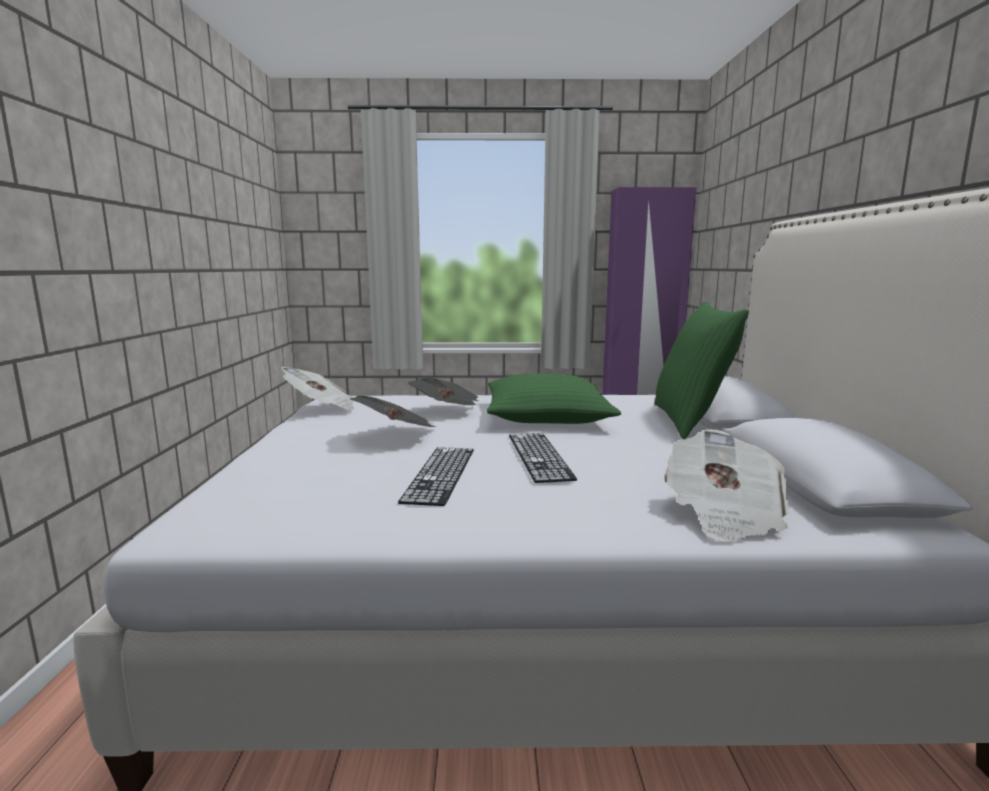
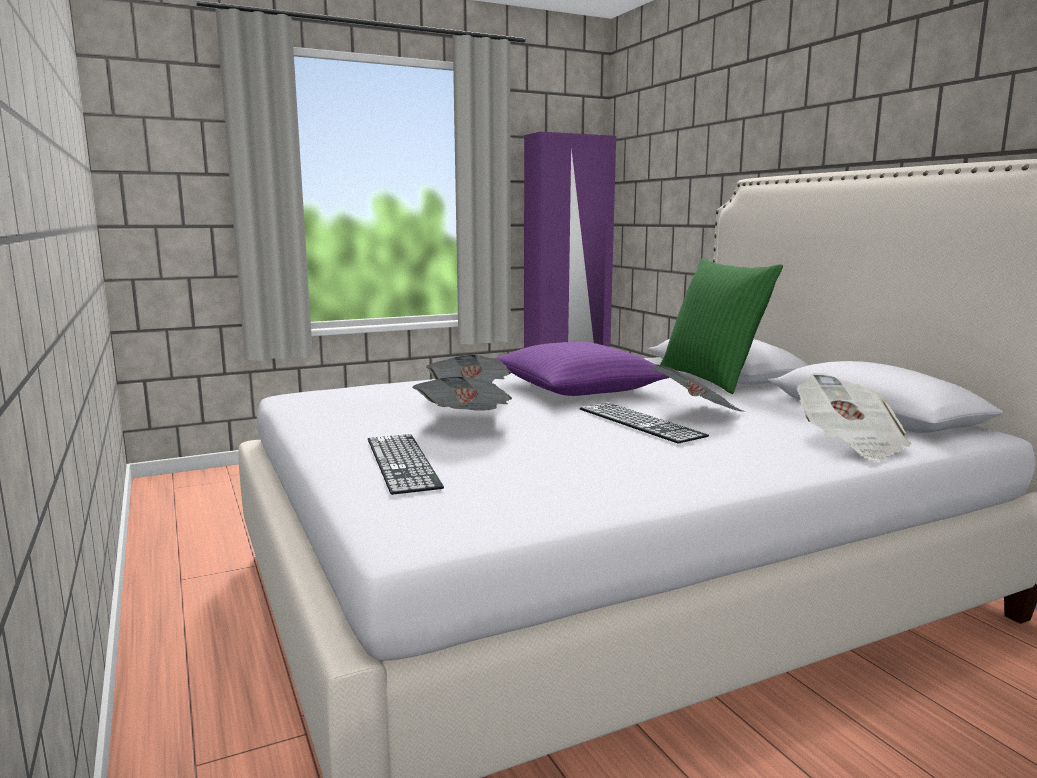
camera: 25 degrees left, 0 degrees up
newspaper [281,367,354,410] -> newspaper moved to [651,364,745,412]
keyboard [398,447,474,506] -> keyboard moved to [368,434,444,495]
green pillow [487,373,621,424] -> purple pillow [494,342,670,396]

